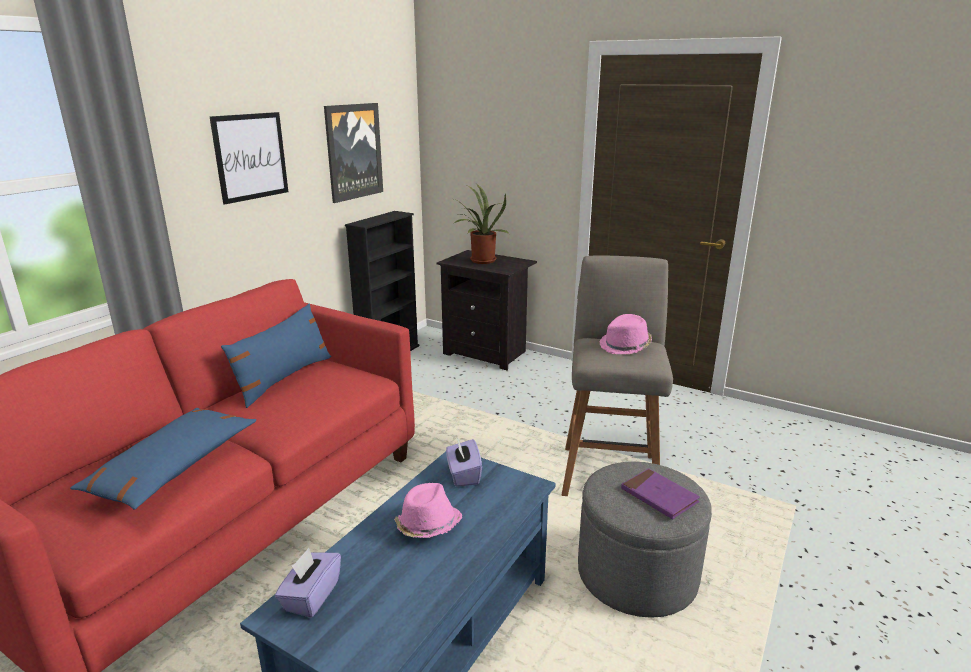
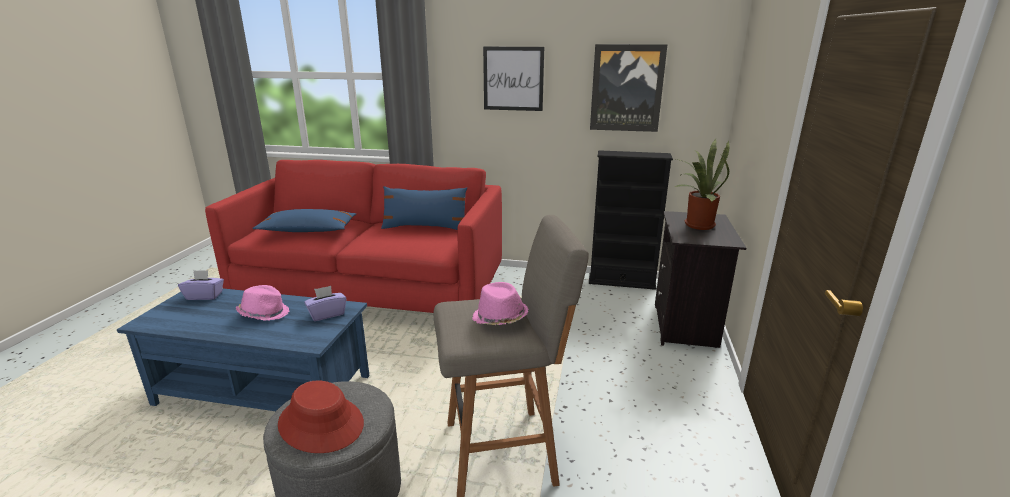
camera: 70 degrees right, 0 degrees up
purple book [621,468,700,519] -> red hat [278,380,364,453]

